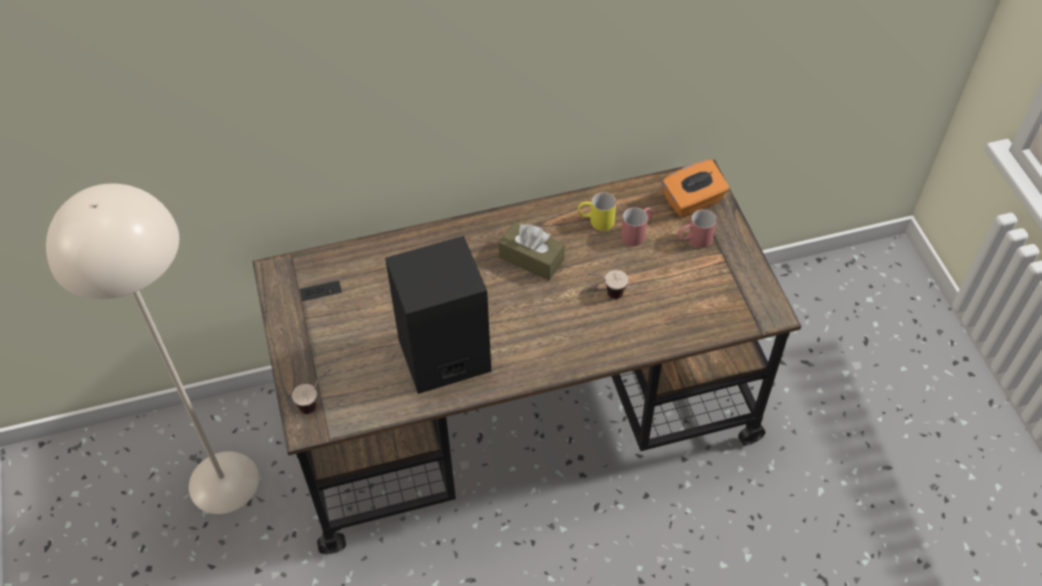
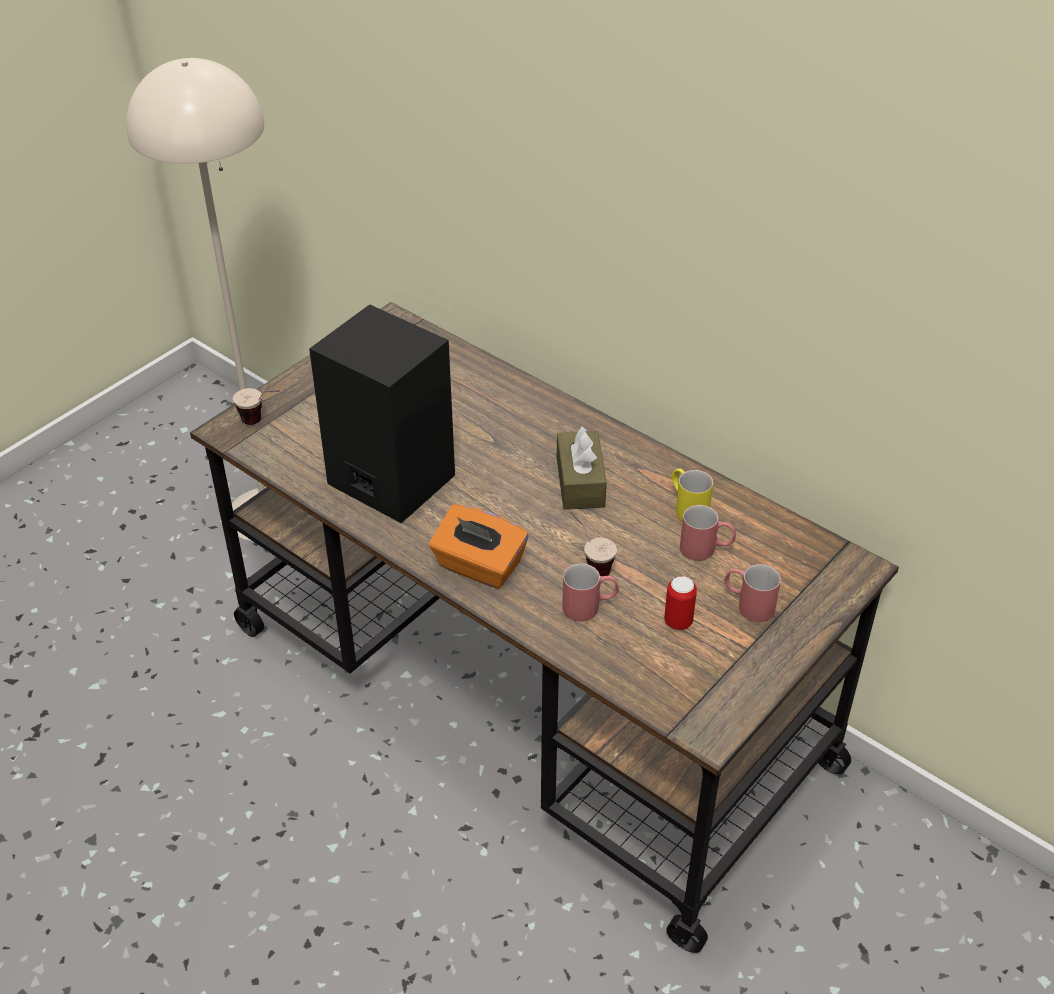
camera: 55 degrees right, 10 degrees down
orange tissue box [662,160,729,218] -> orange tissue box moved to [429,504,529,589]
none -> red mug [562,563,619,622]
none -> can [664,576,697,630]

